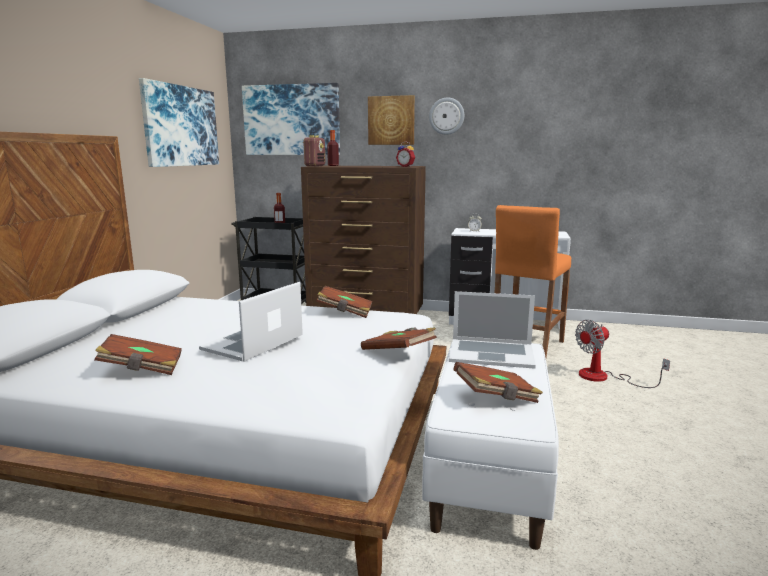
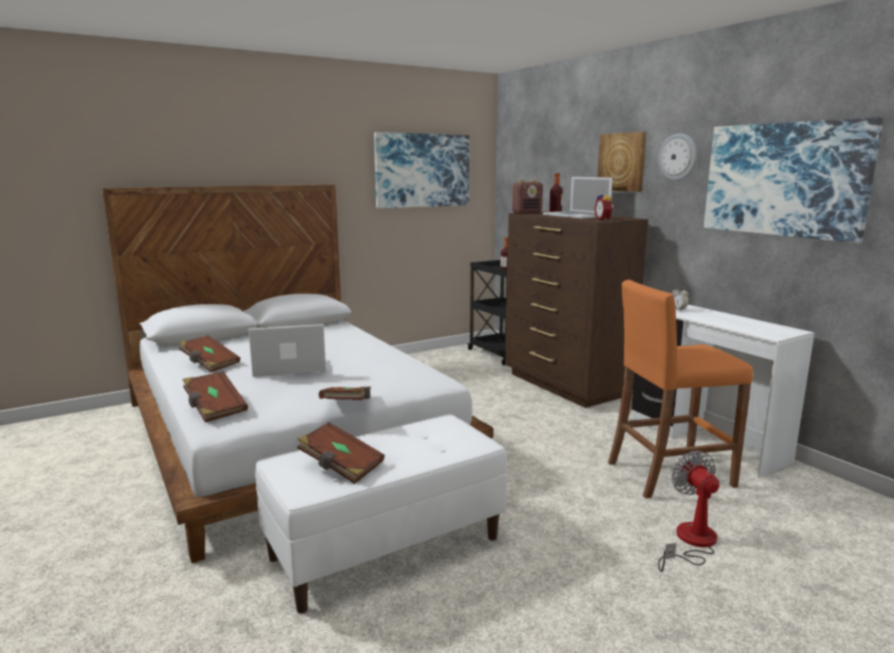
camera: 45 degrees right, 0 degrees up
picture [242,83,340,155] -> picture moved to [704,117,884,243]
brown book [316,286,372,318] -> brown book moved to [183,371,248,422]
laptop [449,291,536,369] -> laptop moved to [543,177,613,219]
fan [575,320,670,388] -> fan turned 60 degrees clockwise [658,451,720,572]

